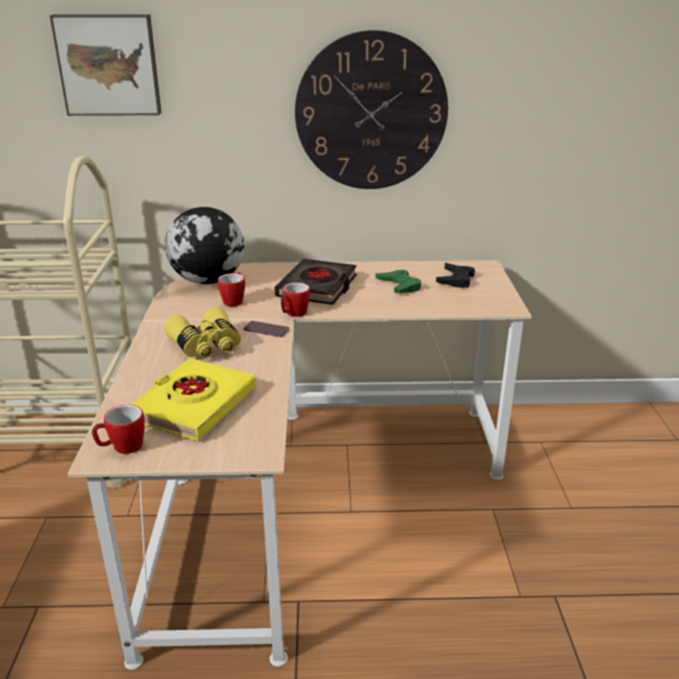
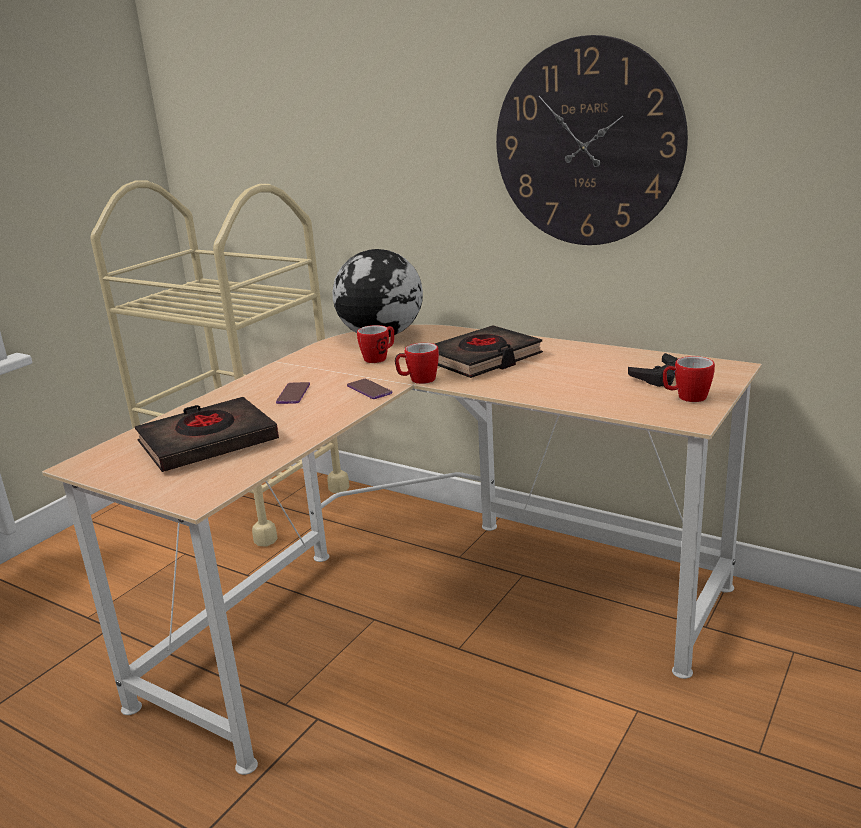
camera: 35 degrees right, 5 degrees down
picture [50,14,162,116] -> none
mug [92,405,145,454] -> mug moved to [662,356,715,402]
yellow book [131,358,256,441] -> black book [135,397,279,472]
yellow binoculars [164,307,241,358] -> phone [276,382,310,404]
green game controller [375,269,421,293] -> none

